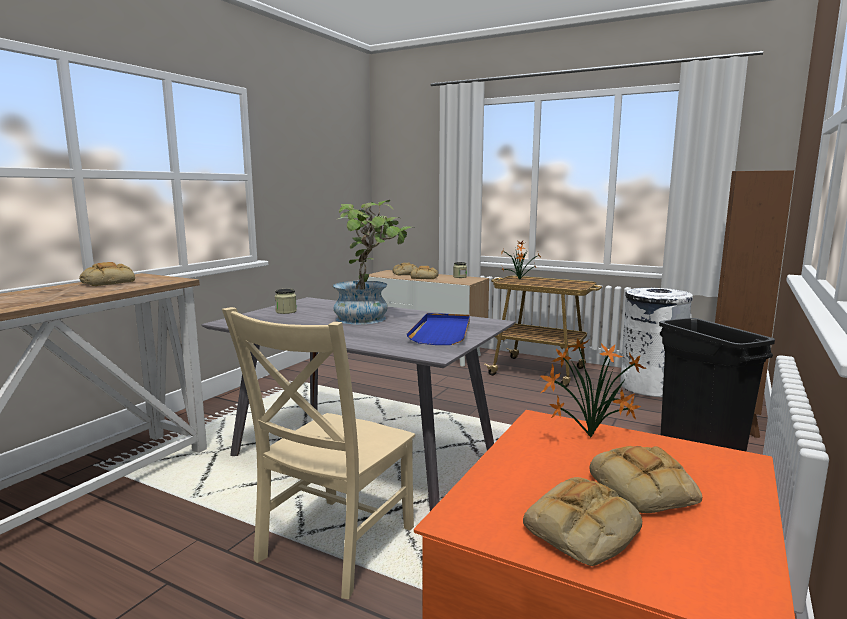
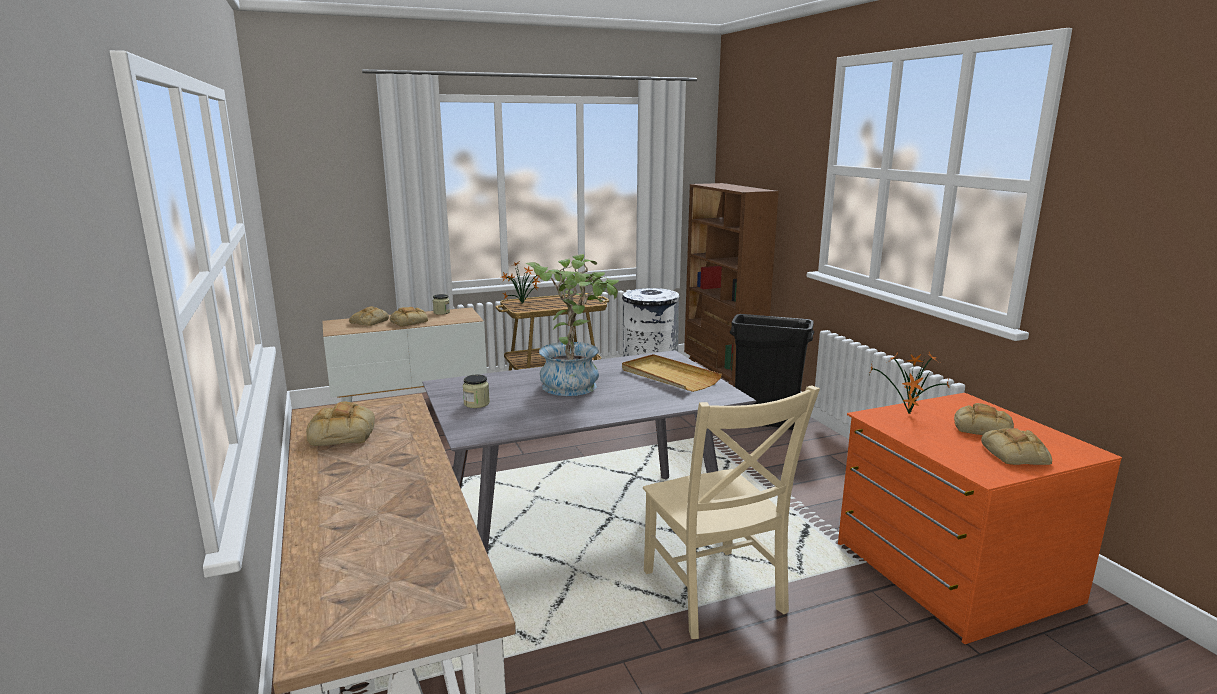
camera: 50 degrees left, 5 degrees up
blue tray [407,313,470,345] -> beige tray [622,354,722,392]

